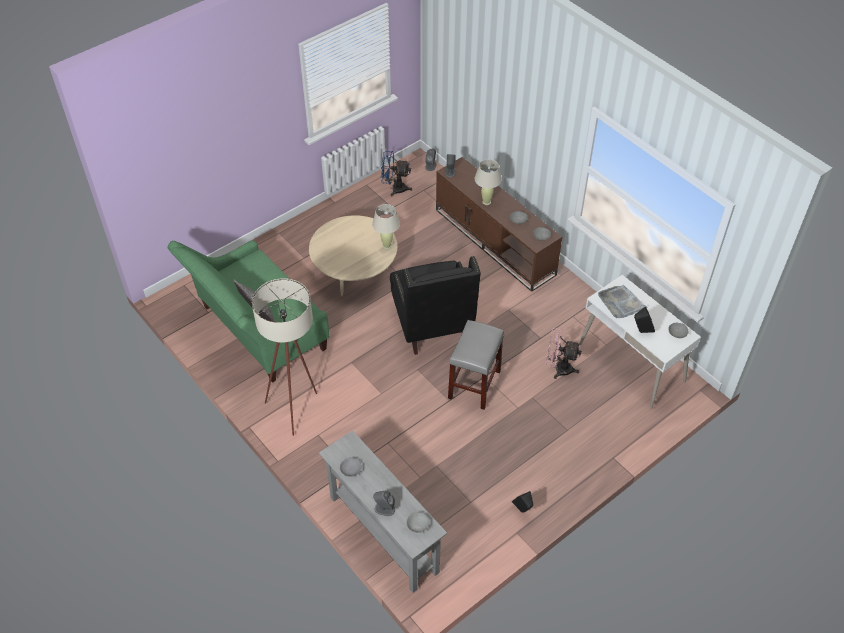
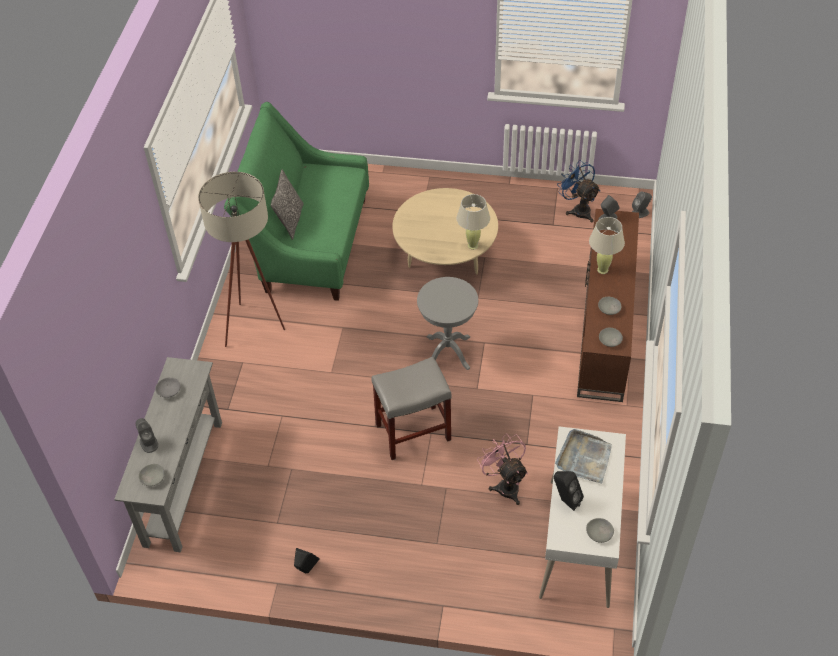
camera: 50 degrees right, 0 degrees up
black armchair [390,256,481,355] -> grey side table [417,277,478,370]

